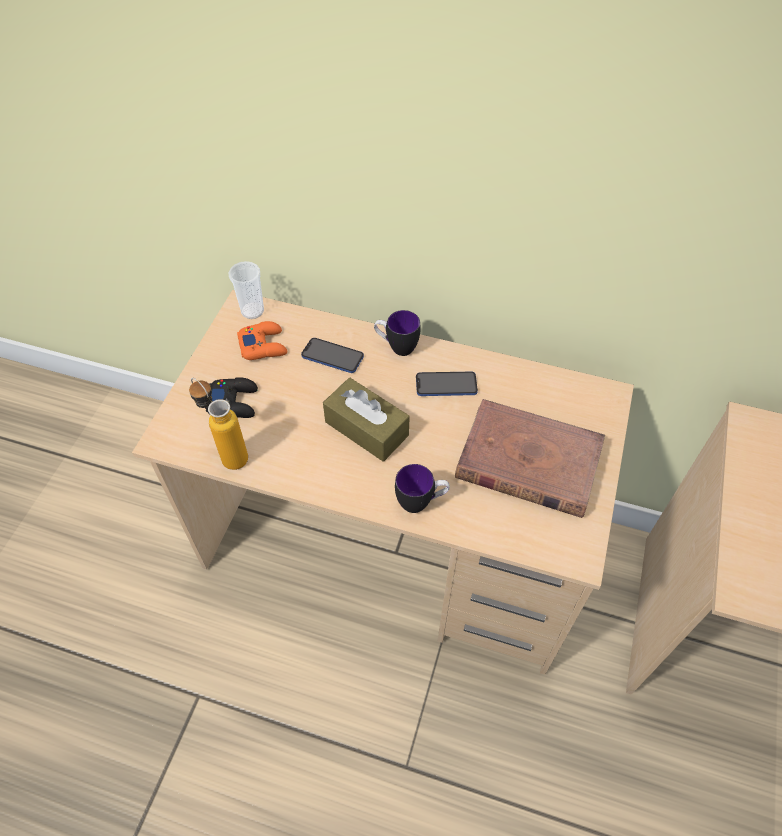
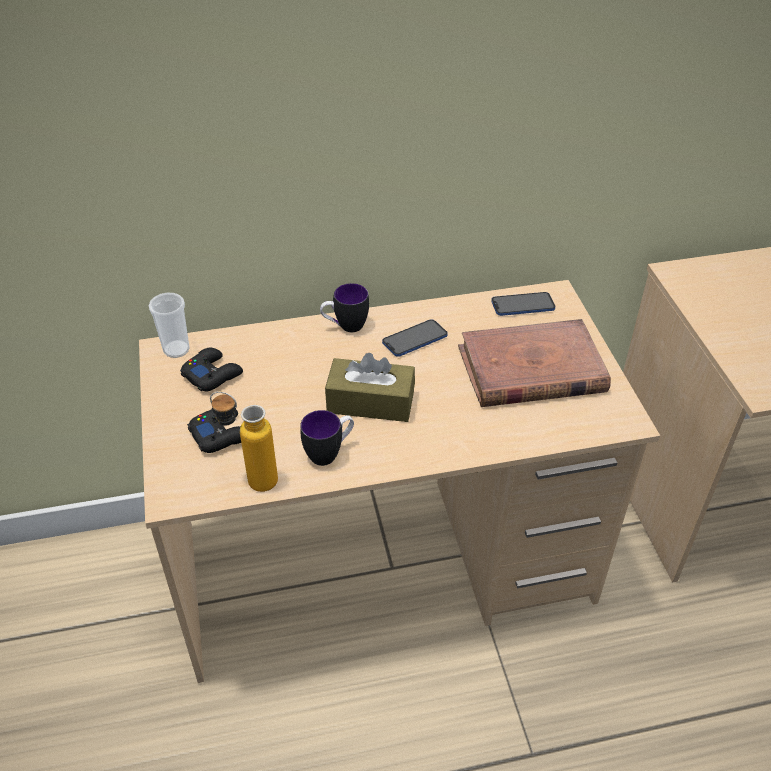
camera: 30 degrees left, 10 degrees down
orange game controller [237,321,287,360] -> black game controller [180,348,243,392]
phone [301,338,364,373] -> phone moved to [491,292,555,316]
mug [395,464,450,513] -> mug moved to [300,410,354,466]

